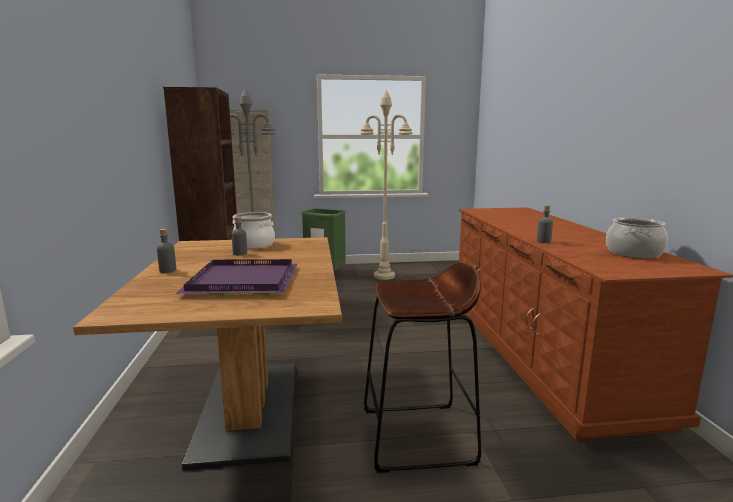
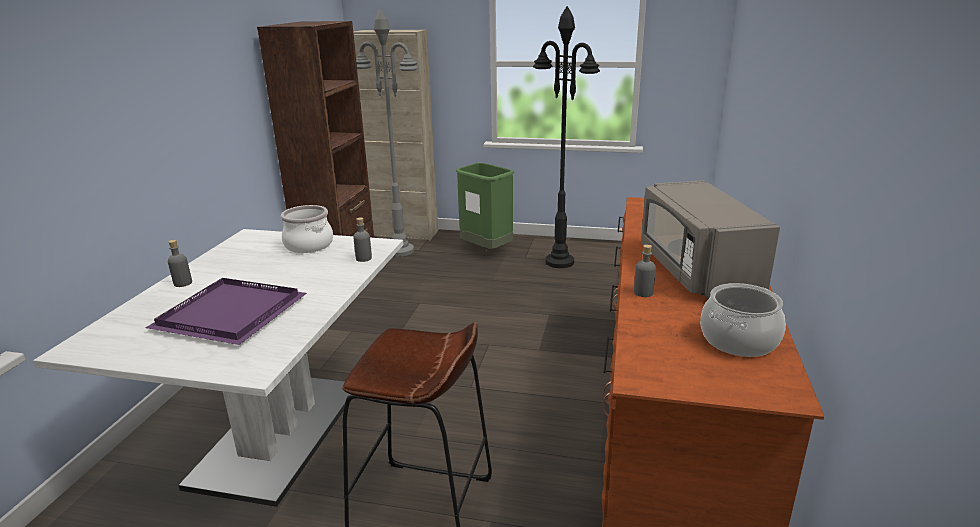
camera: 20 degrees right, 10 degrees up
brown dining table [73,237,342,470] -> white dining table [33,229,403,507]
grey bottle [232,217,247,255] -> grey bottle moved to [353,217,372,262]
beige floor lamp [360,90,413,280] -> black floor lamp [533,6,600,268]
none -> grey microwave [641,180,780,299]

